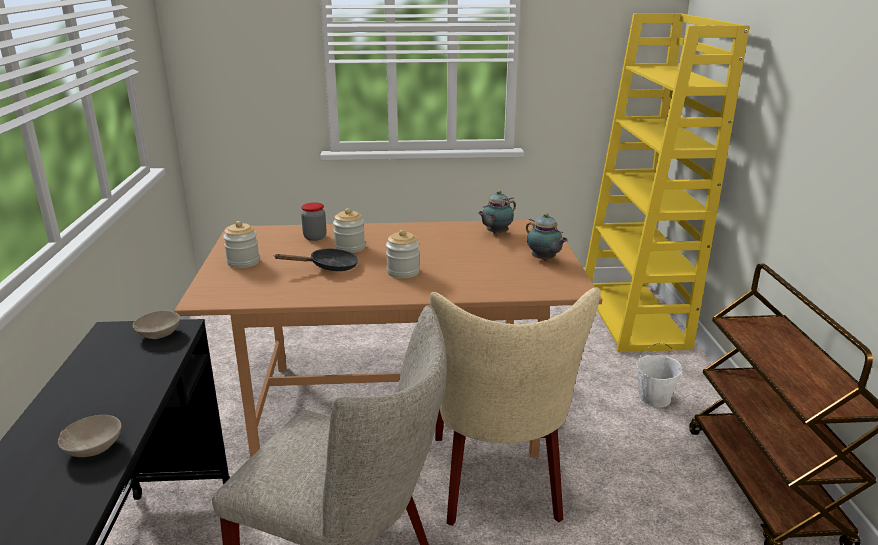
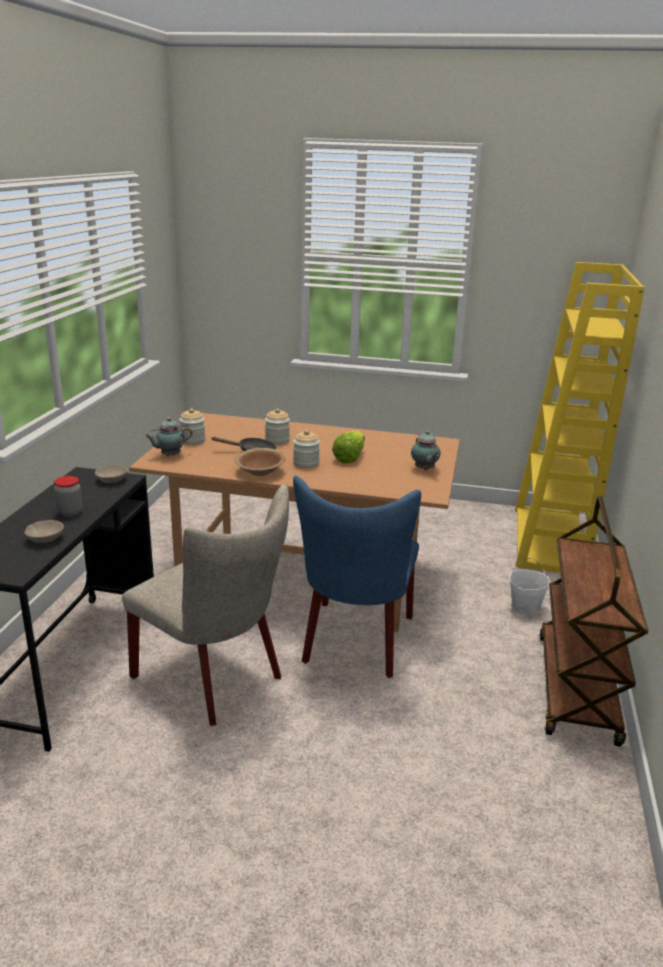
camera: 15 degrees right, 0 degrees up
jar [301,202,326,241] -> jar moved to [54,476,83,517]
beige chair [430,287,600,526] -> blue chair [293,476,421,678]
teapot [478,190,516,235] -> teapot moved to [145,417,192,456]
none -> brown bowl [235,448,285,476]
none -> lettuce [332,431,365,463]

